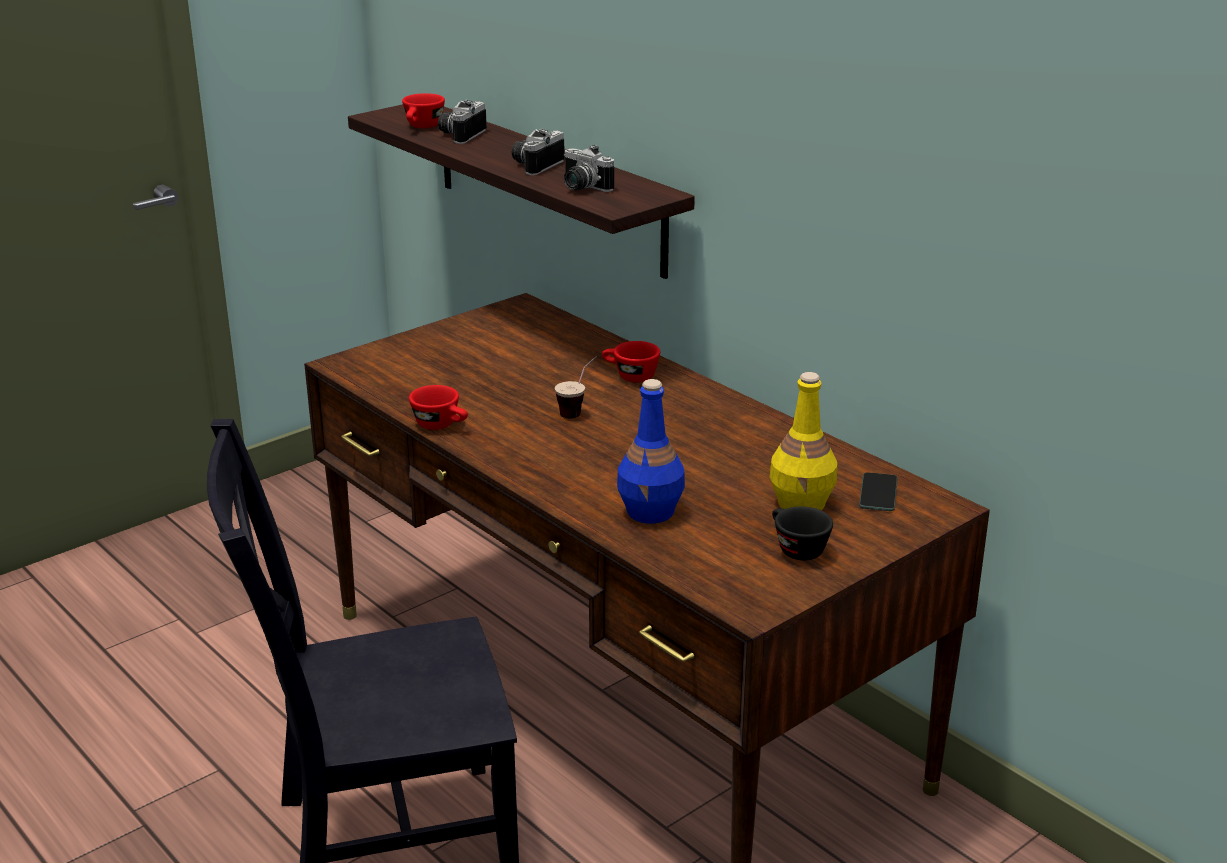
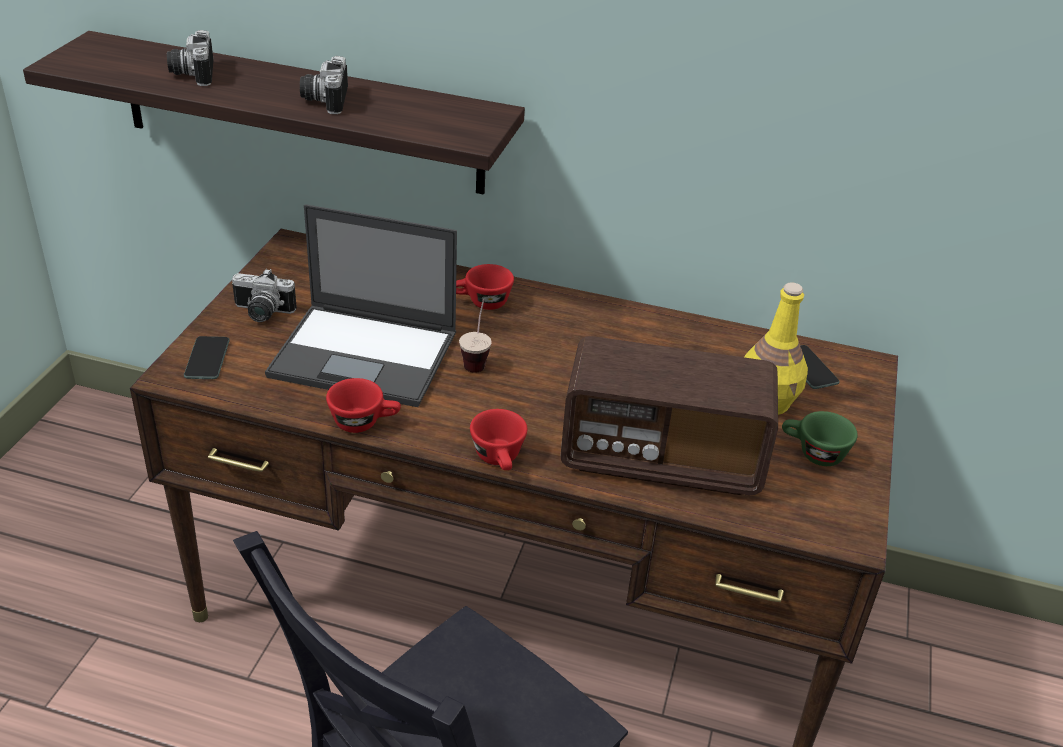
camera: 35 degrees left, 10 degrees up
red cup [402,93,445,128] -> red cup moved to [470,409,527,470]
camera [564,145,614,192] -> camera moved to [232,268,297,322]
blue bottle [617,379,685,524] -> radio [560,336,778,495]
black cup [772,506,833,560] -> green cup [782,411,858,466]
none -> phone [184,336,230,379]
none -> laptop [265,204,457,407]

